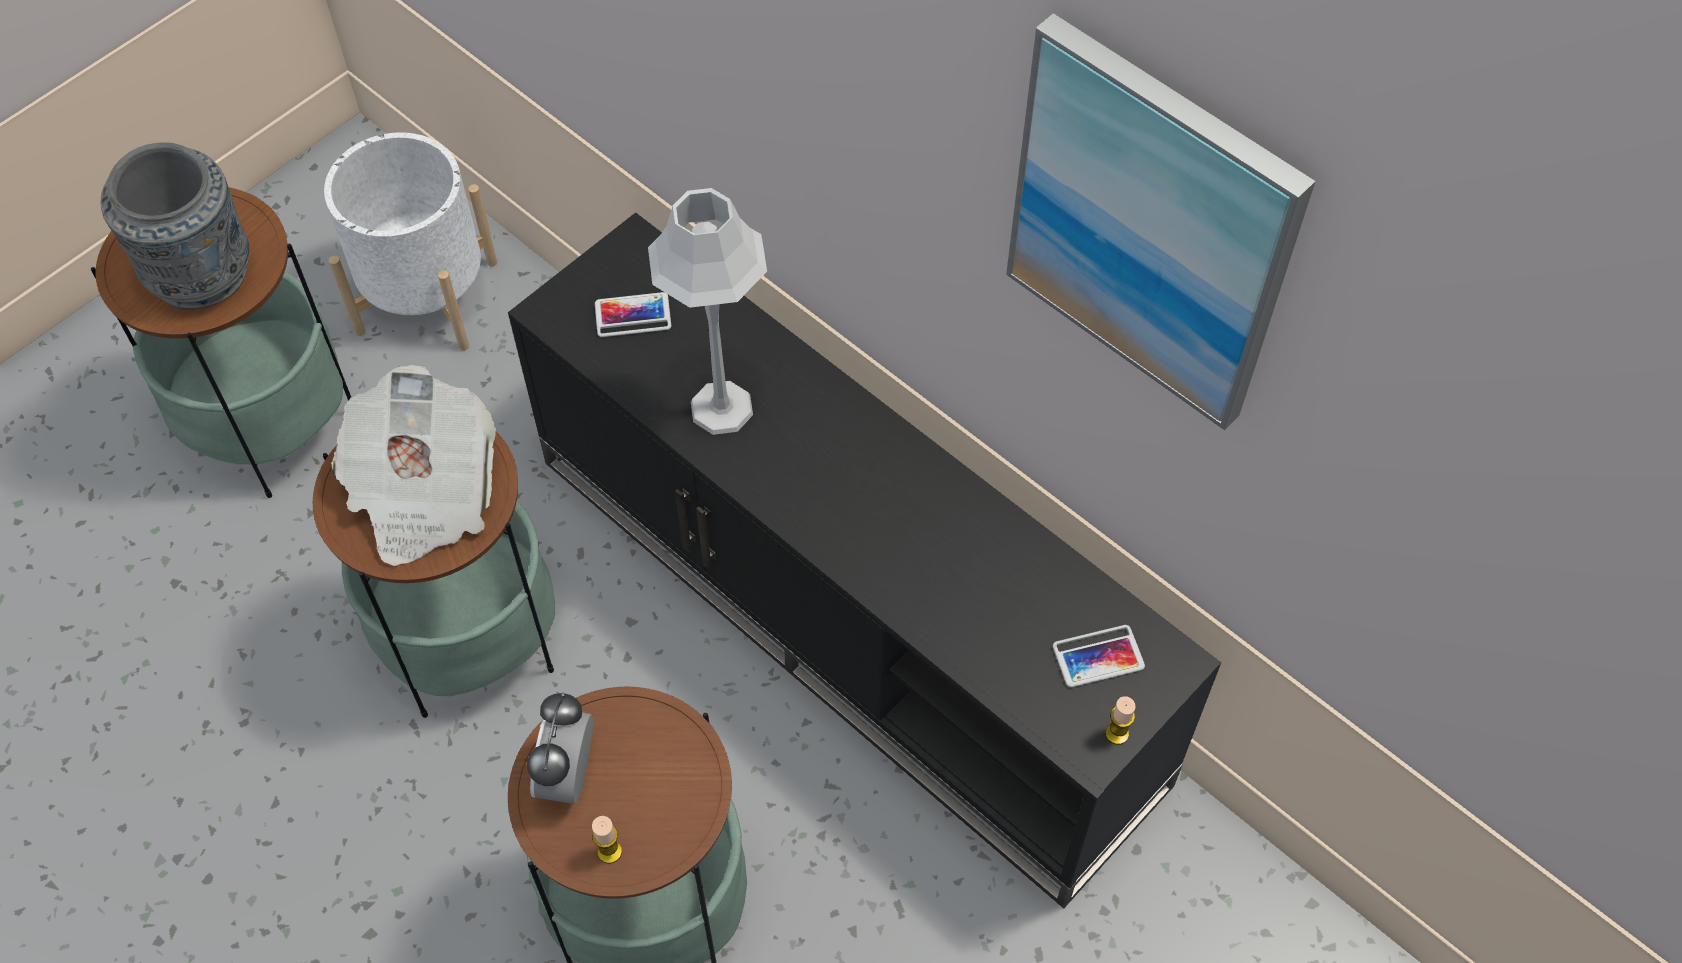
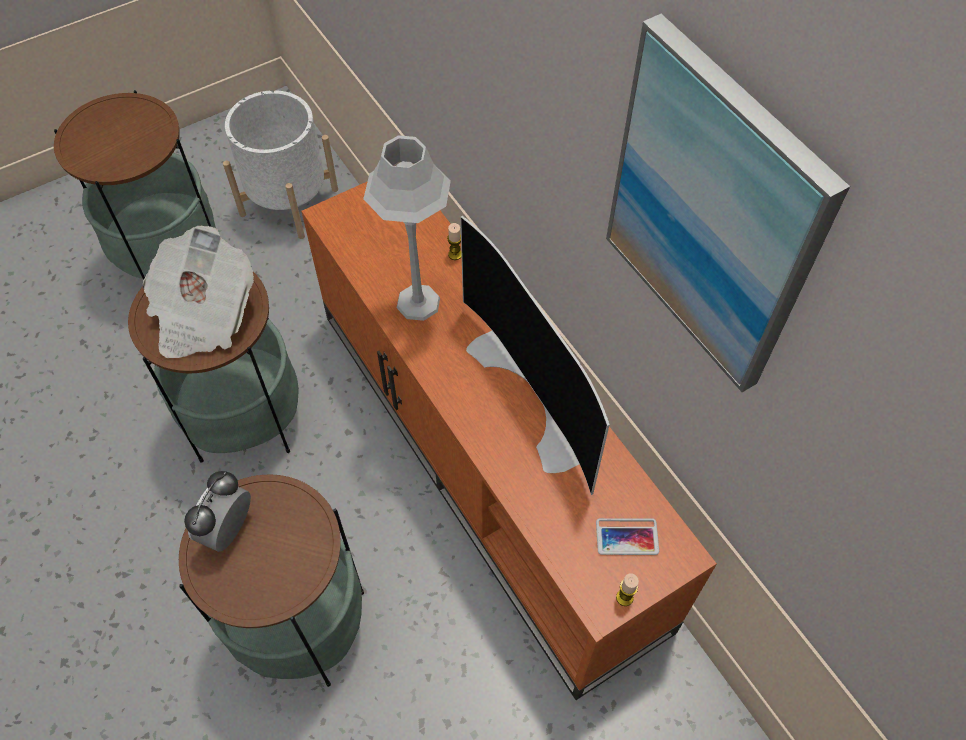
camera: 15 degrees right, 0 degrees up
grey vase [101,142,250,310] -> none
black tv stand [508,212,1221,908] -> orange tv stand [301,181,717,700]
candle [592,816,622,864] -> candle moved to [447,223,462,260]
phone [595,292,671,337] -> none
none -> television [460,216,610,495]

